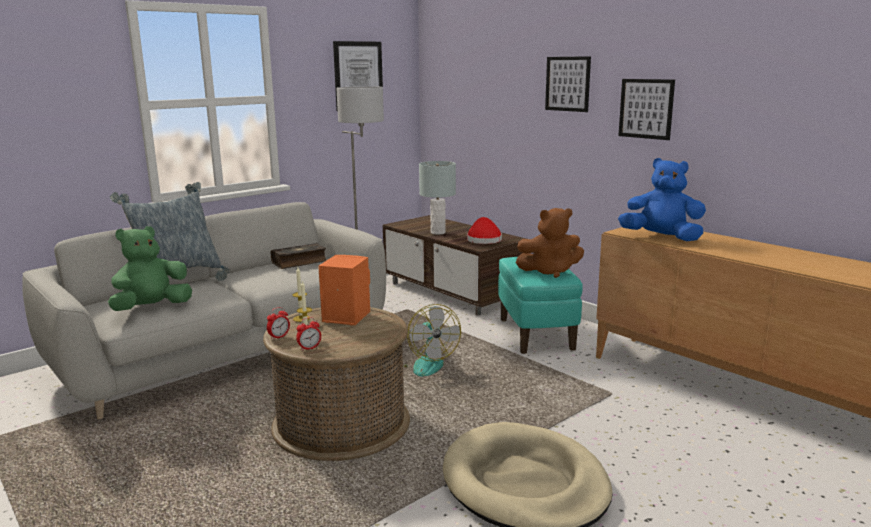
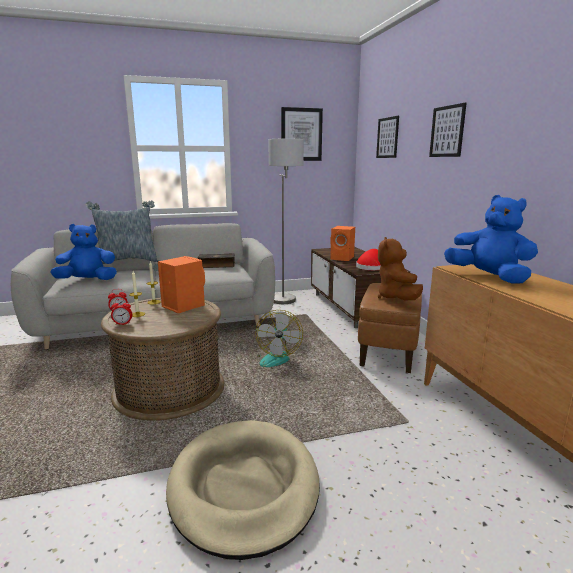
camera: 25 degrees right, 0 degrees up
green plush toy [108,226,192,311] -> blue plush toy [50,224,117,280]
grey table lamp [419,161,456,235] -> orange speaker [330,226,355,261]
turquoise ottoman [498,257,583,354] -> brown ottoman [358,283,422,373]
brown plush toy [515,208,584,278] -> brown plush toy turned 75 degrees clockwise [378,237,423,300]
picture [618,79,675,140] -> picture moved to [376,116,399,158]

